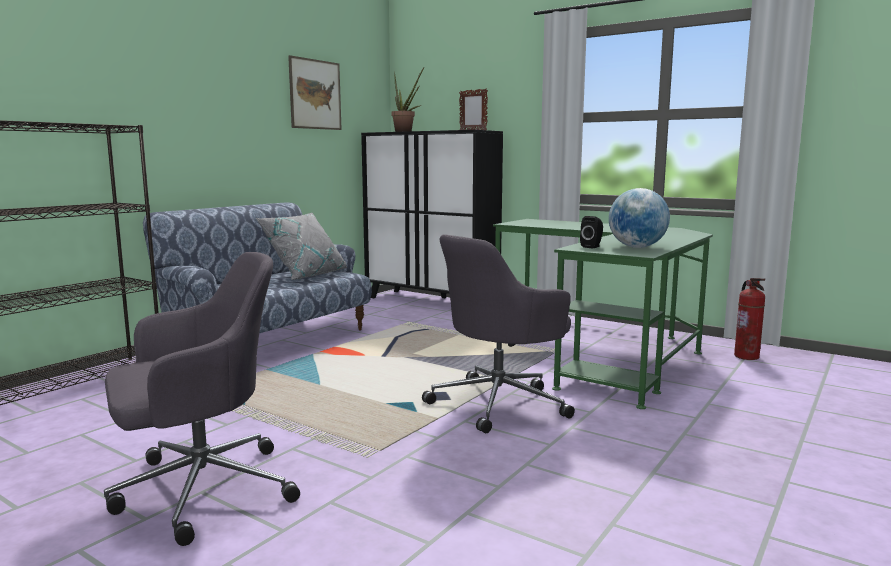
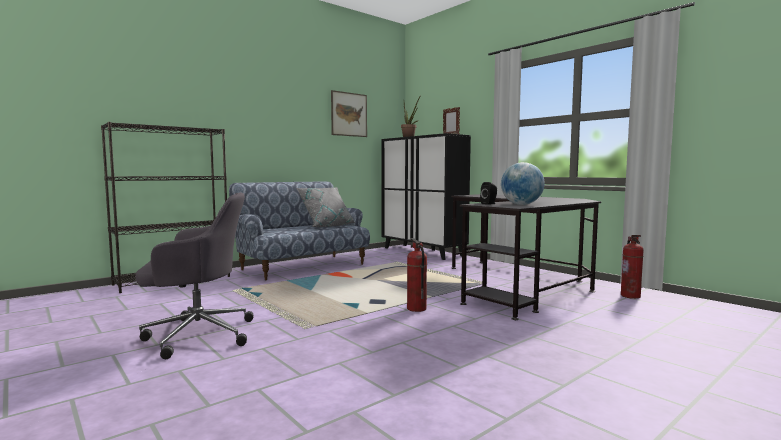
camera: 15 degrees right, 5 degrees down
grey office chair [422,235,575,433] -> fire extinguisher [407,238,427,312]
green desk [493,219,713,409] -> black desk [451,194,601,320]

